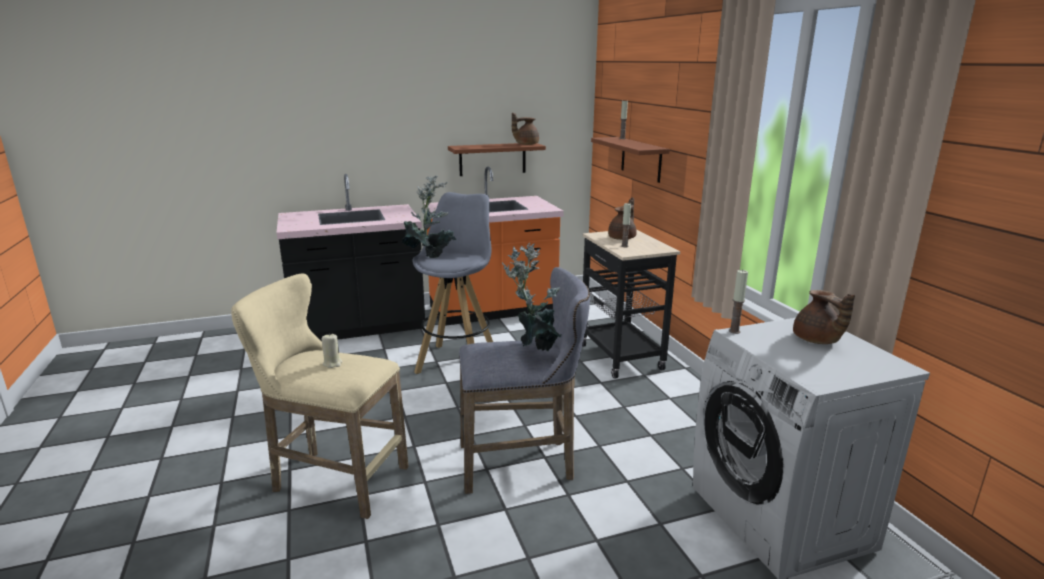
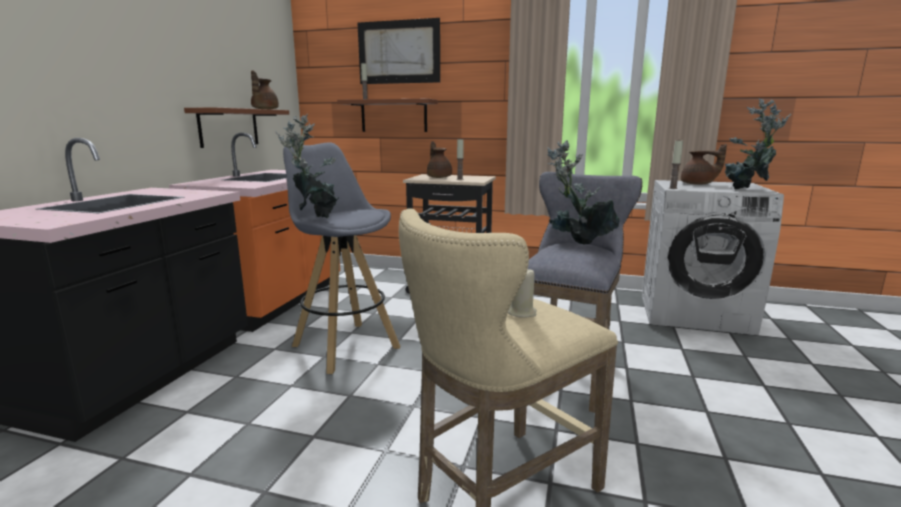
camera: 55 degrees left, 5 degrees down
none -> picture [357,18,440,84]
none -> potted plant [725,98,791,189]

